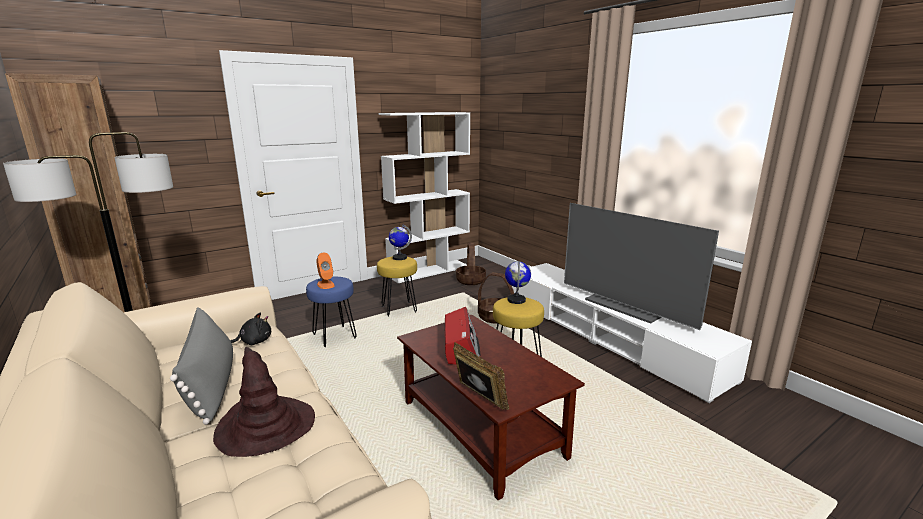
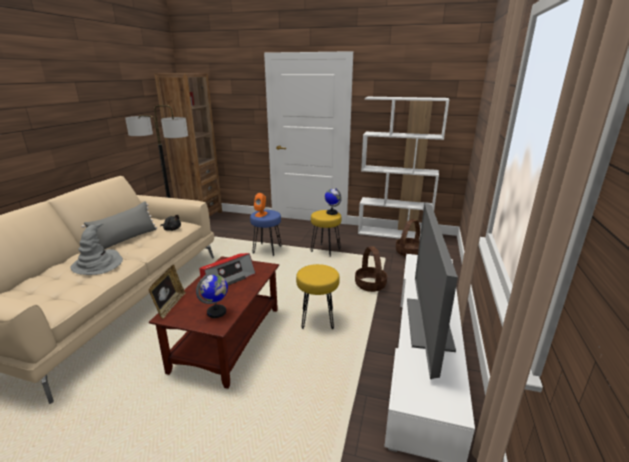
camera: 50 degrees right, 5 degrees up
brown hat [213,347,315,457] -> grey hat [70,224,123,275]
globe [505,261,531,304] -> globe moved to [196,274,228,318]

